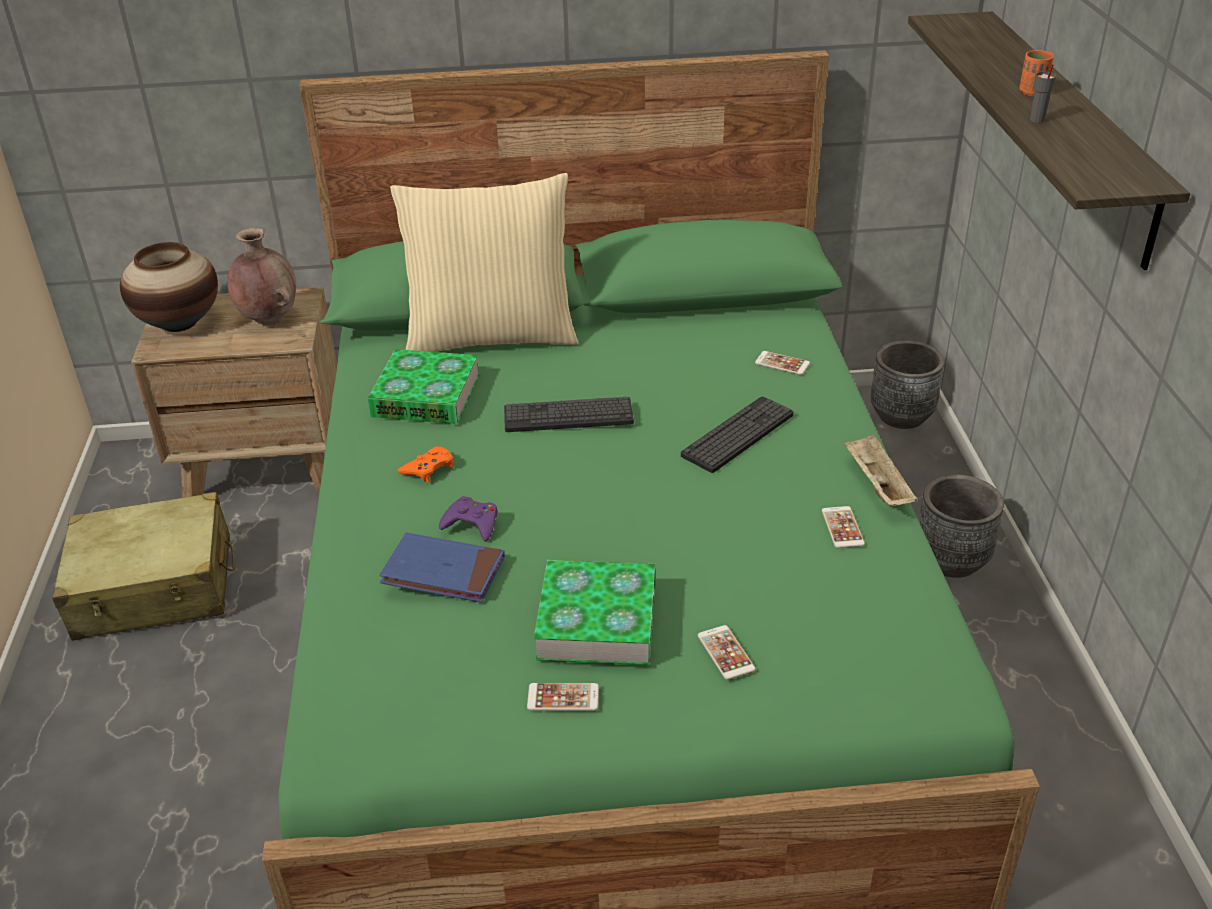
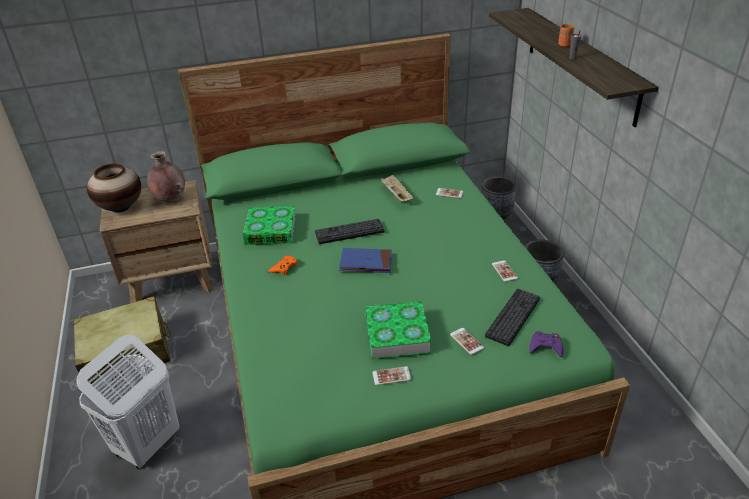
camera: 10 degrees left, 0 degrees up
blue book [379,533,505,603] -> blue book moved to [339,248,392,273]
beige pillow [390,173,578,352] -> none
purple game controller [439,496,497,541] -> purple game controller moved to [529,331,564,357]
keyboard [681,397,794,473] -> keyboard moved to [485,289,540,346]
beige tray [844,434,918,506] -> beige tray moved to [380,175,414,202]
none -> white laundry basket [76,335,179,469]

